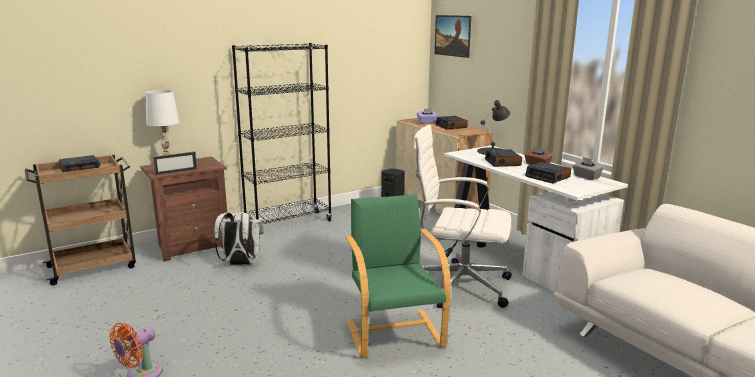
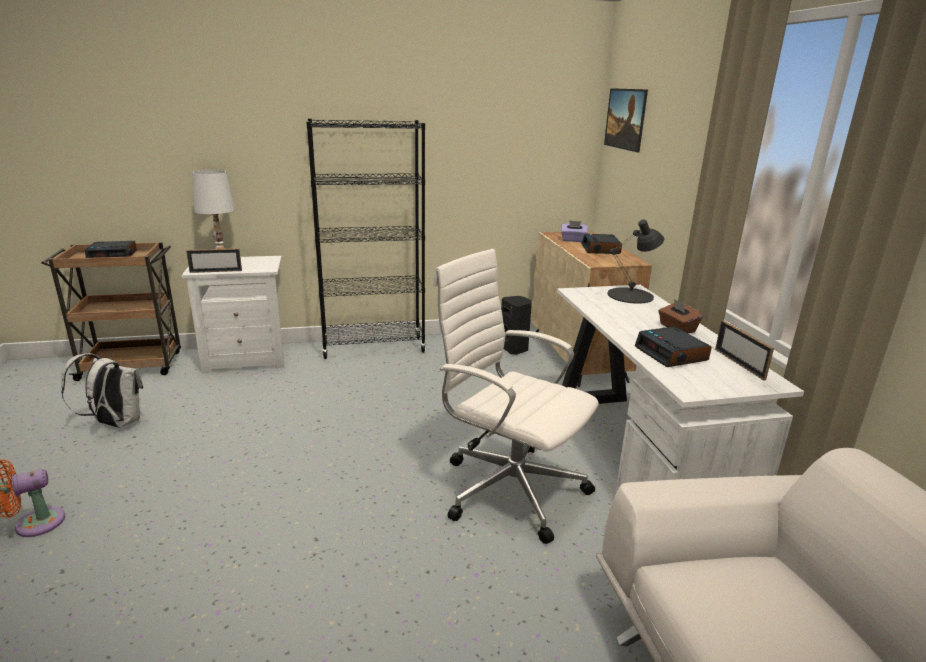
camera: 20 degrees right, 5 degrees up
brown nightstand [140,157,228,262] -> white nightstand [182,256,285,373]
white backpack [214,212,263,265] -> white backpack moved to [61,353,143,428]
green armchair [345,194,451,358] -> none
alarm clock [485,149,522,167] -> none
grey tissue box [572,157,604,180] -> picture frame [715,320,774,381]

